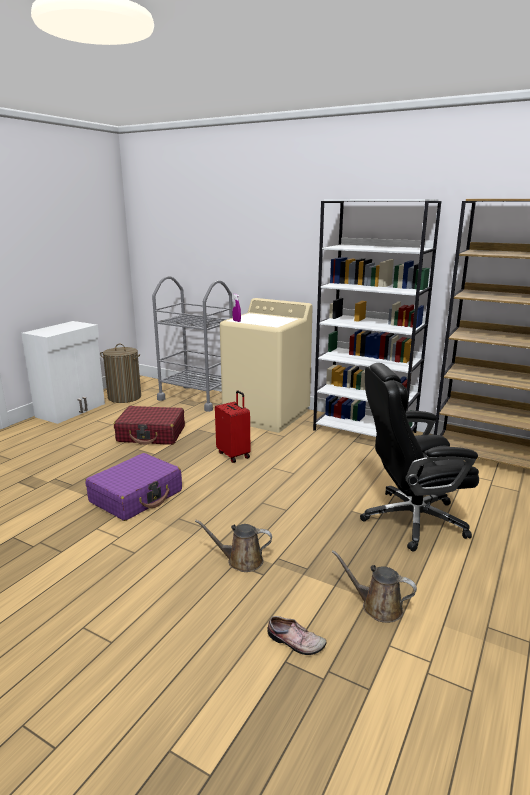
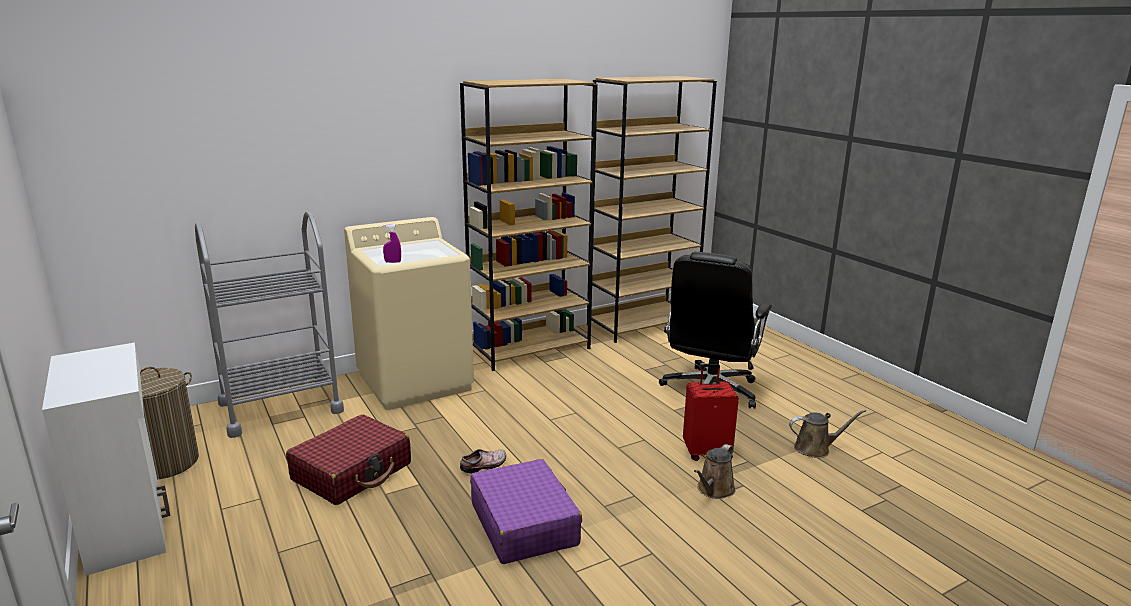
camera: 60 degrees left, 0 degrees up
red suitcase [215,391,250,463] -> red suitcase moved to [683,364,739,461]
shoe [267,616,326,655] -> shoe moved to [460,449,506,473]
white bookcase [313,199,441,437] -> brown bookcase [460,79,598,371]
brown watering can [332,550,417,623] -> brown watering can turned 150 degrees counterclockwise [789,410,866,458]

